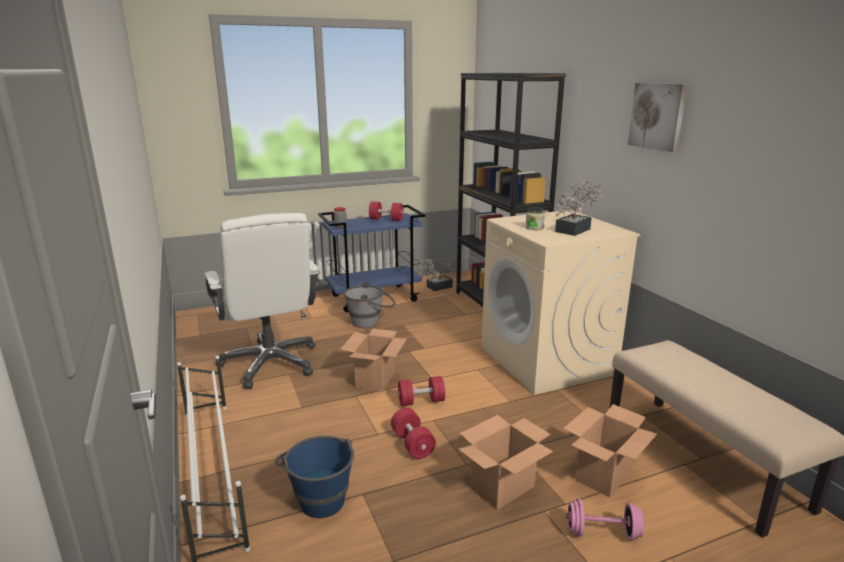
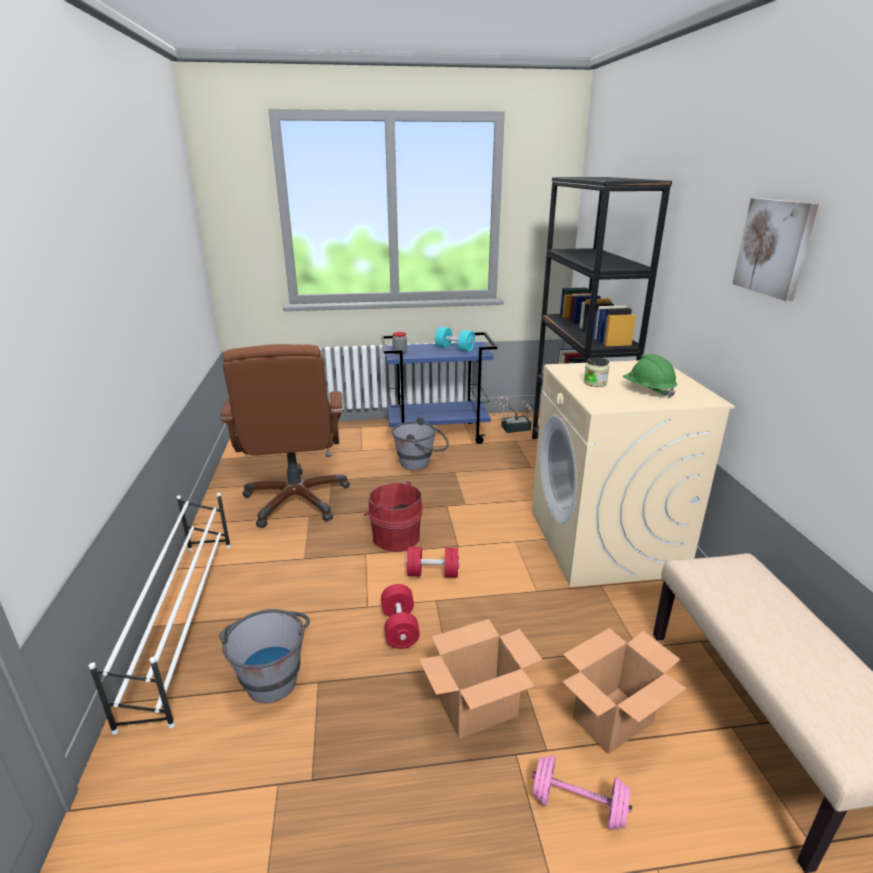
camera: 15 degrees right, 5 degrees up
white office chair [204,213,320,389] -> brown office chair [220,344,350,528]
blue bucket [275,436,354,518] -> grey bucket [219,609,310,704]
cardboard box [340,329,407,392] -> red bucket [364,481,423,552]
red dumbbell [369,201,403,221] -> turquoise dumbbell [435,327,475,352]
potted plant [555,181,602,236] -> green hard hat [623,354,677,398]

